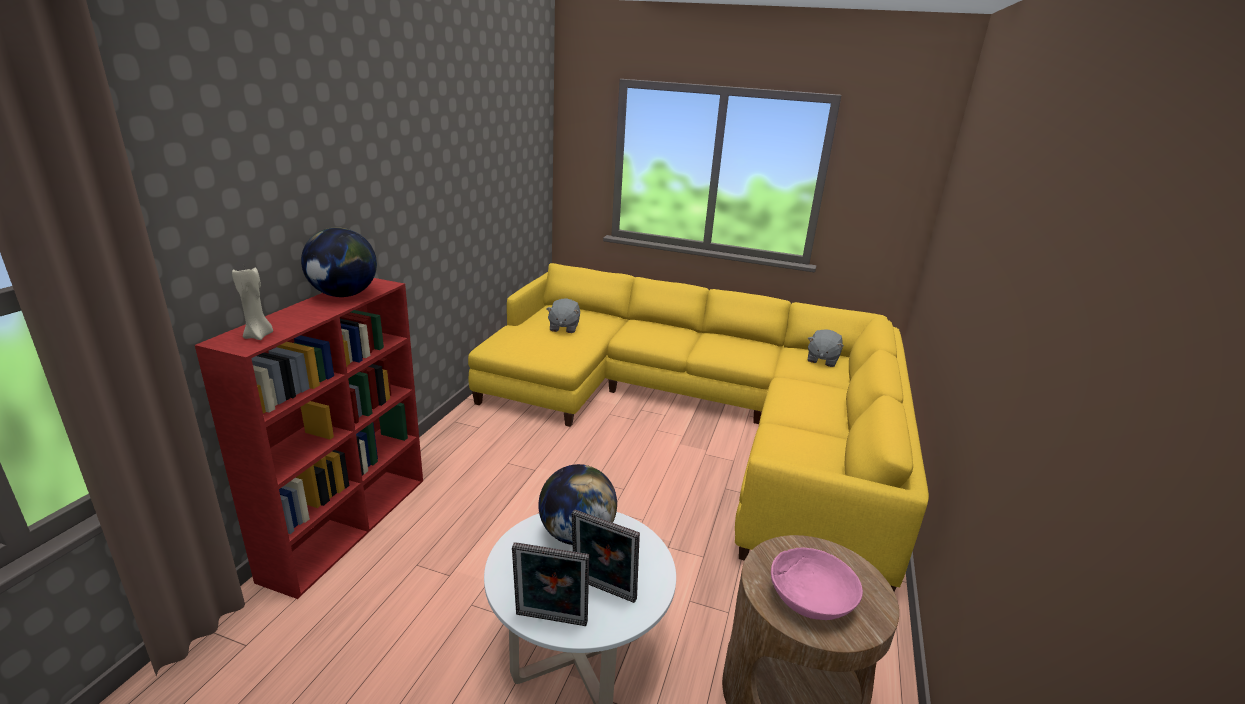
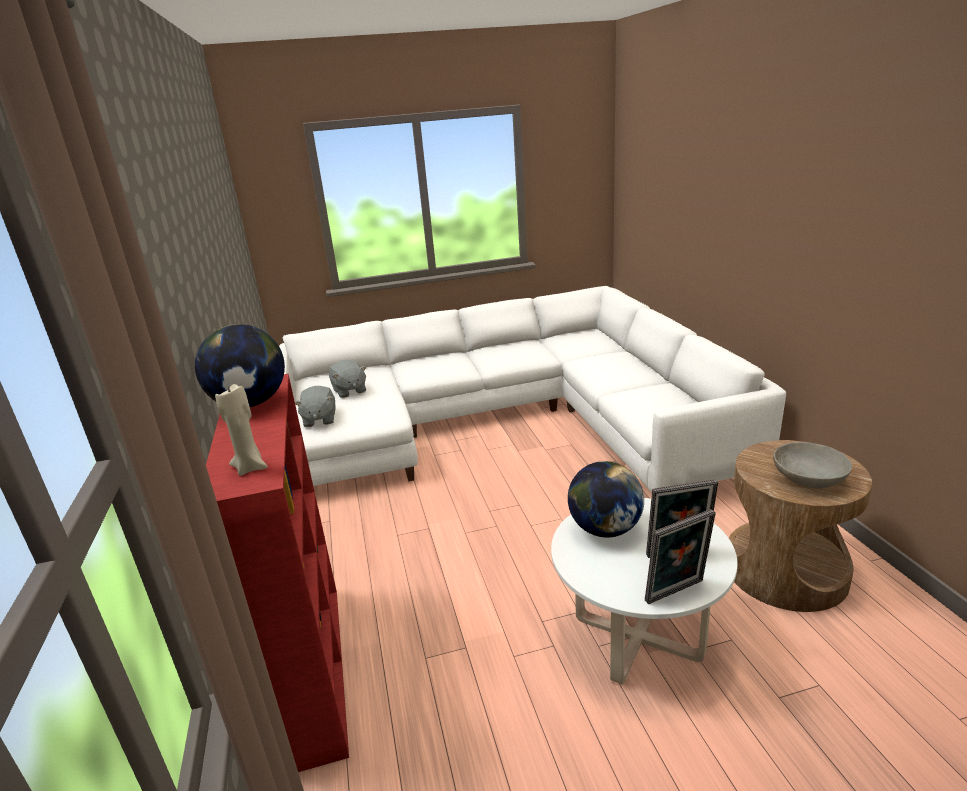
camera: 30 degrees left, 0 degrees up
yellow sofa [468,263,929,592] -> white sofa [279,286,786,493]
pink bowl [771,547,863,620] -> grey bowl [773,442,852,489]
grey plush toy [808,329,844,367] -> grey plush toy moved to [295,386,336,427]

